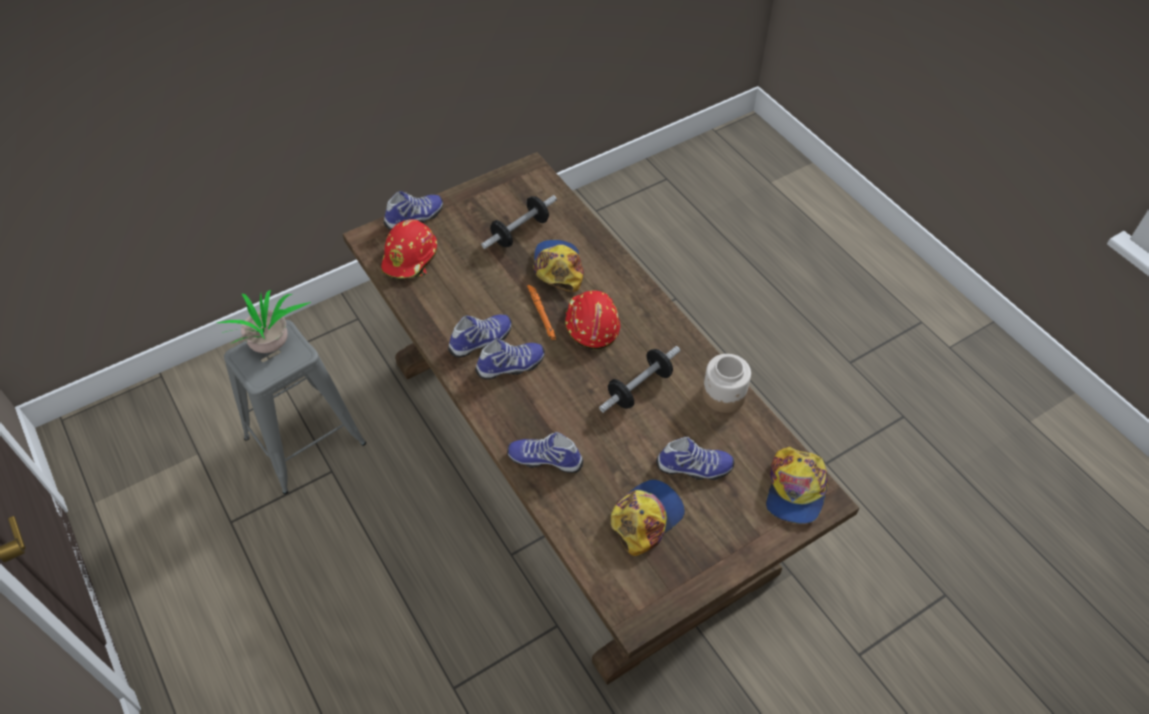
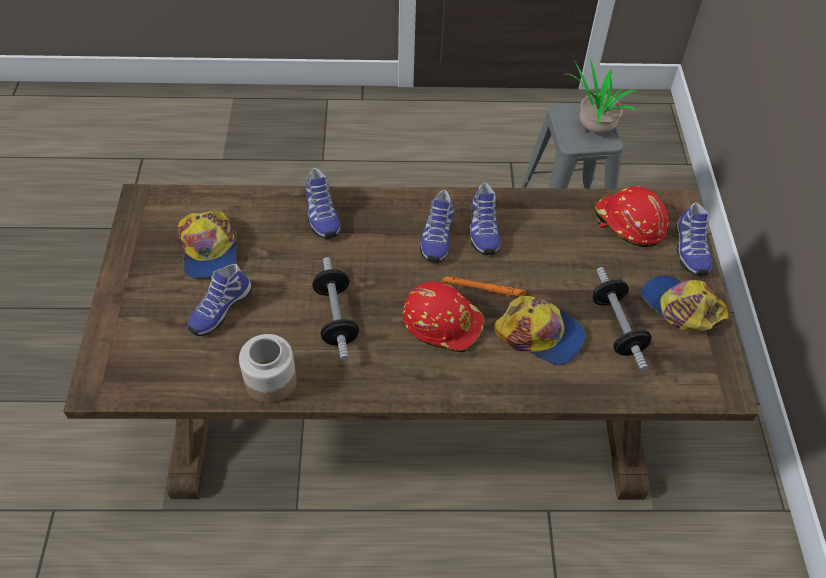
camera: 120 degrees right, 0 degrees up
shoe [507,432,583,473] -> shoe turned 120 degrees clockwise [306,168,340,239]
cap [766,447,828,524] -> cap moved to [641,275,729,331]

